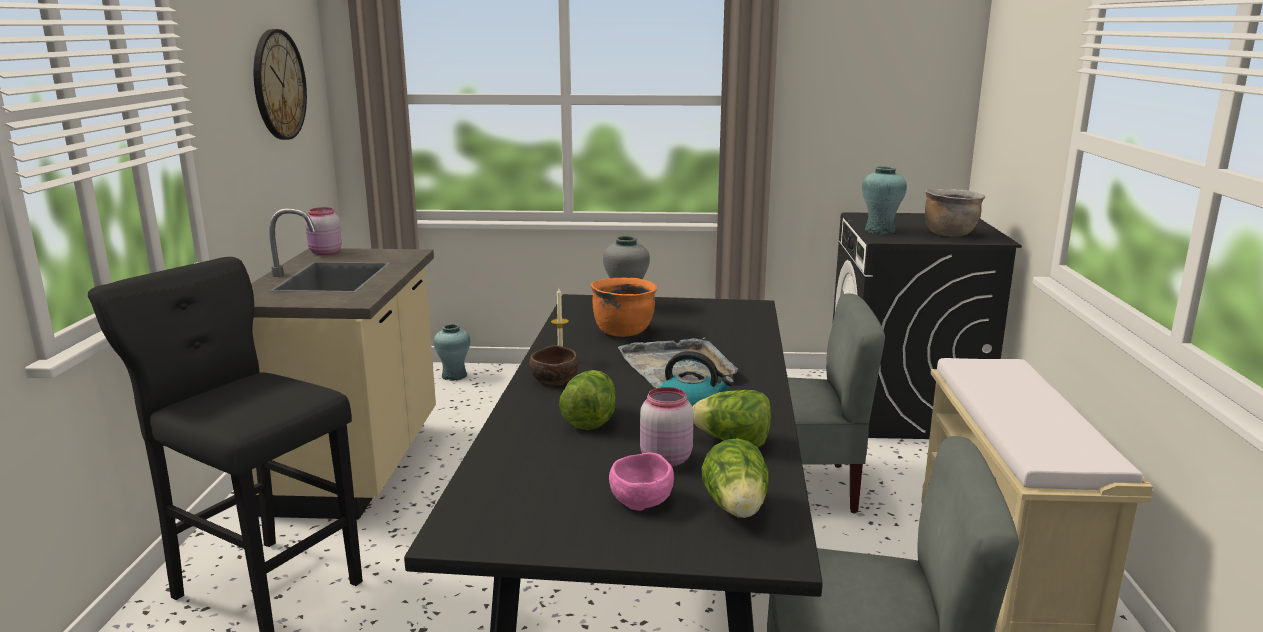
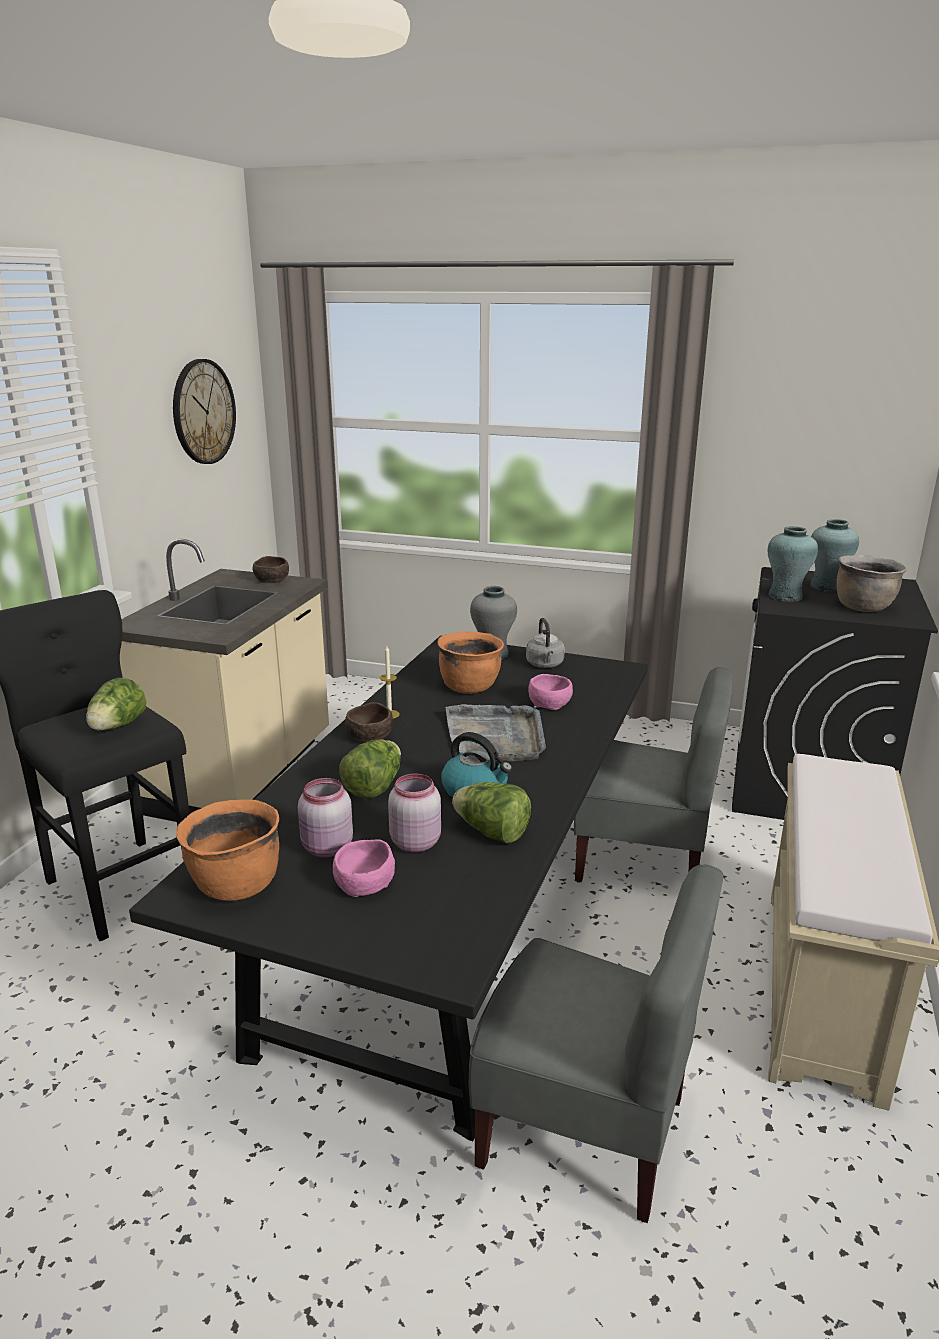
camera: 15 degrees right, 5 degrees up
pink jar [305,207,342,255] -> pink jar moved to [298,778,353,857]
turquoise vase [434,324,470,381] -> turquoise vase moved to [810,519,859,592]
lettuce [701,438,769,518] -> lettuce moved to [86,678,146,731]
none -> orange cooking pot [176,799,279,901]
none -> brown bowl [253,556,289,583]
none -> grey kettle [526,618,565,668]
none -> pink bowl [528,674,573,710]

